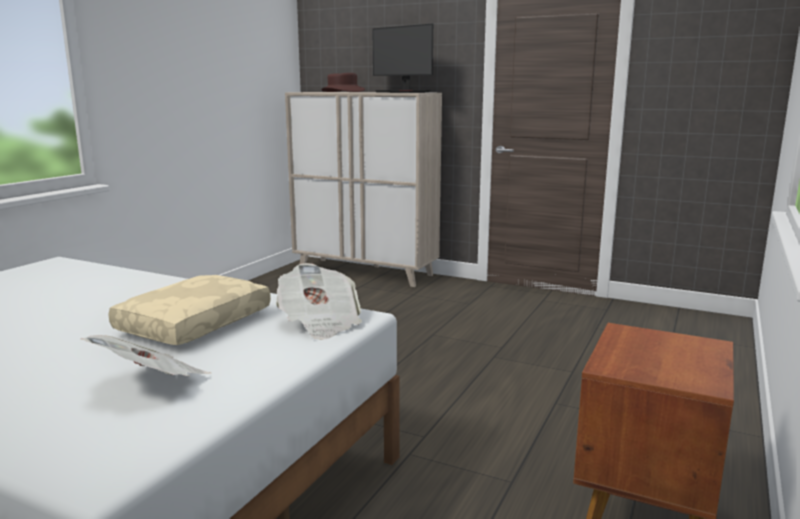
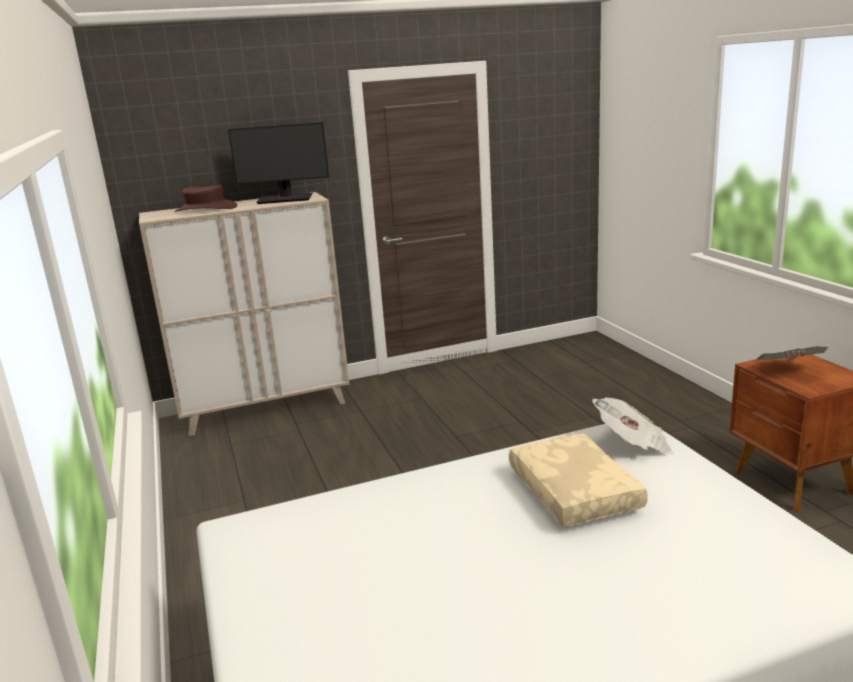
camera: 45 degrees left, 5 degrees up
newspaper [81,335,211,376] -> newspaper moved to [756,346,828,360]

